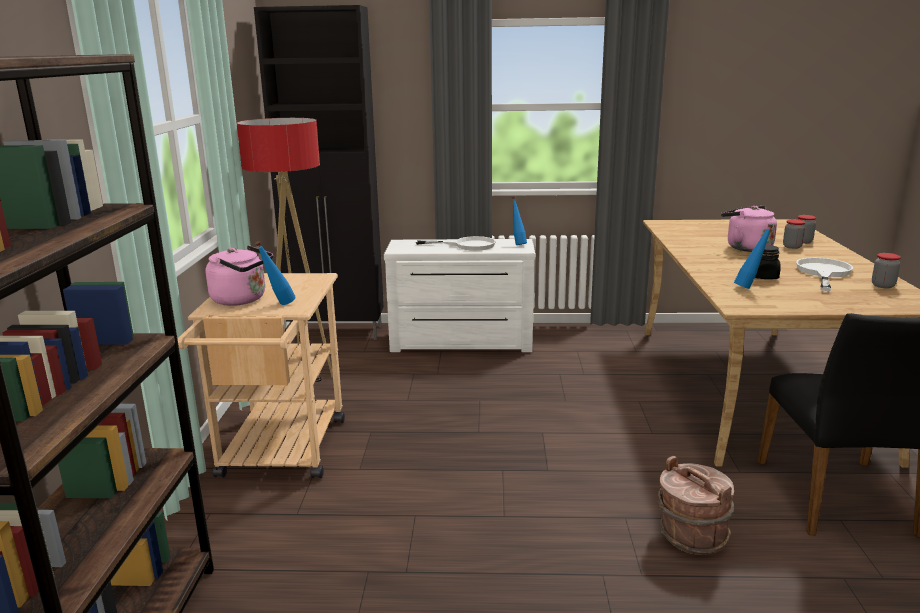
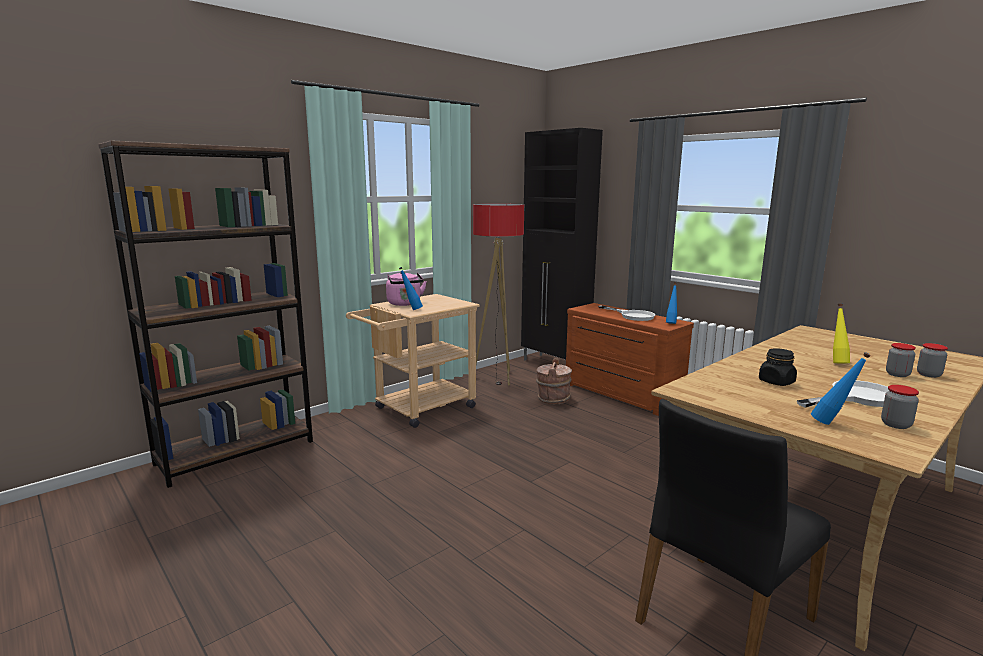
camera: 45 degrees right, 5 degrees down
white dresser [384,239,535,352] -> brown dresser [566,303,694,416]
brown bucket [658,456,734,555] -> brown bucket moved to [536,358,572,404]
pink kettle [721,206,777,252] -> yellow bottle [833,304,850,364]
blue bottle [734,224,773,289] -> blue bottle moved to [811,352,871,425]

